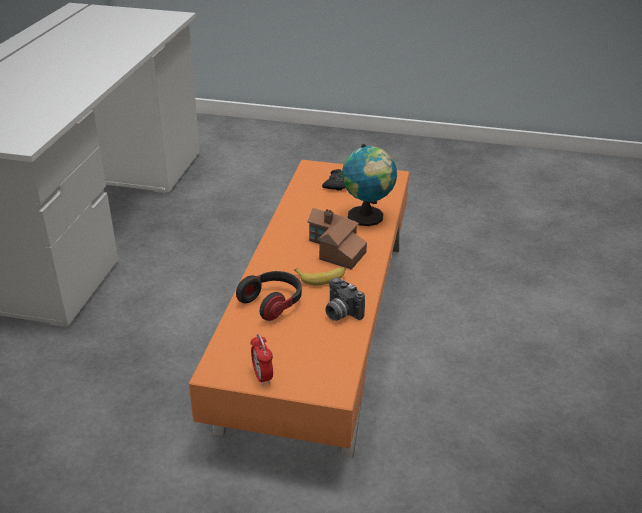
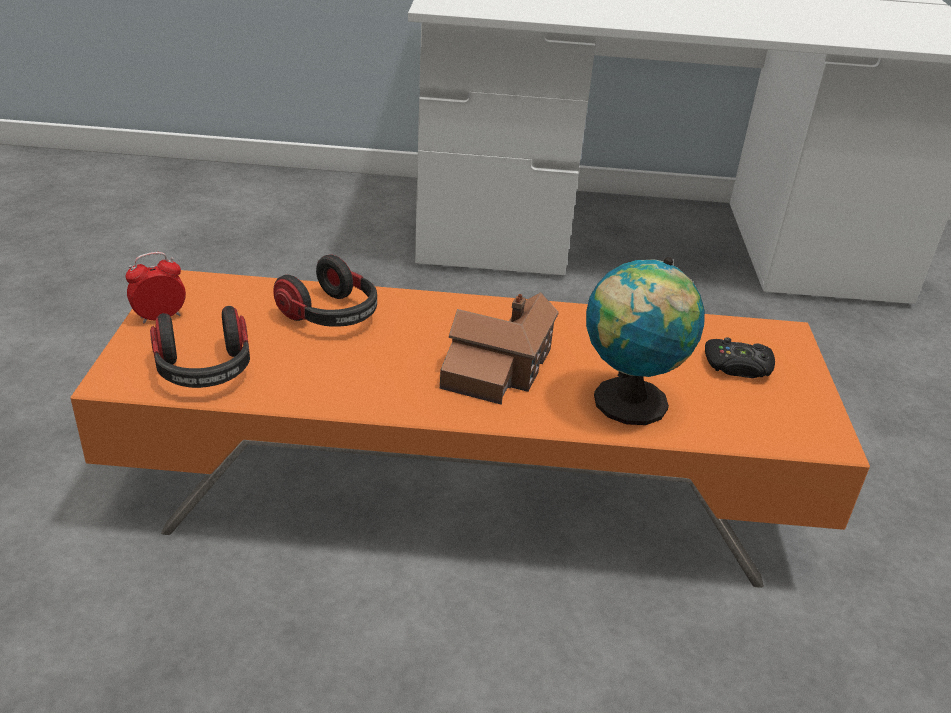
camera: 80 degrees right, 0 degrees up
banana [294,267,346,285] -> none
camera [325,278,365,321] -> none
none -> headphones [150,306,250,388]

